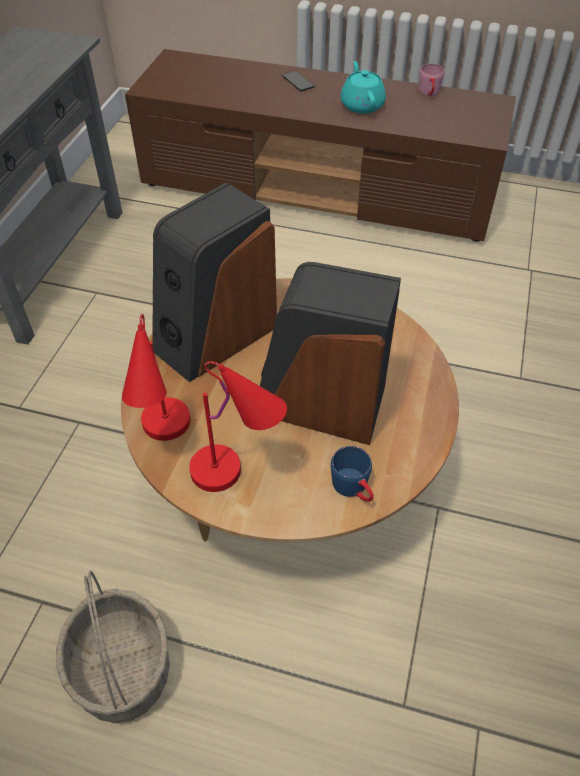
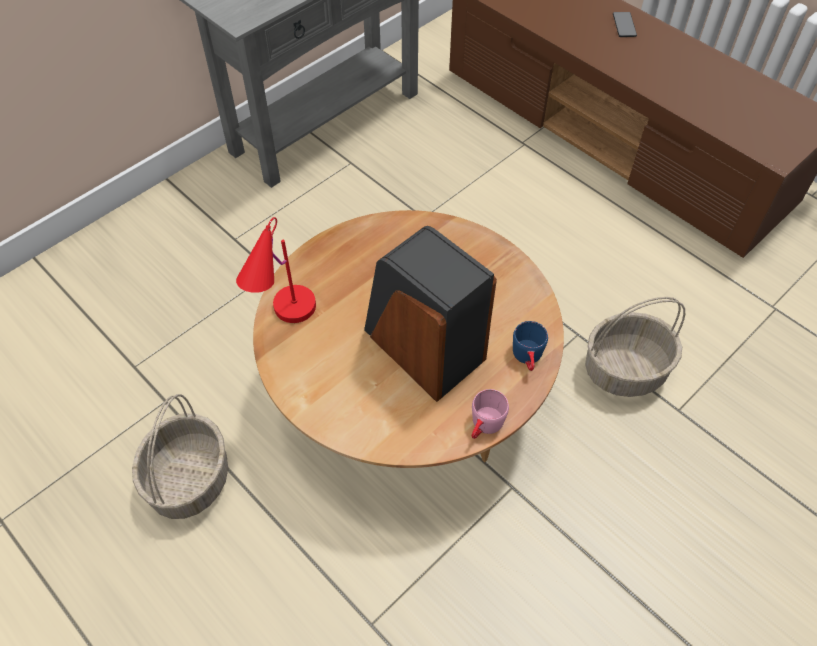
camera: 30 degrees right, 5 degrees up
speaker [152,182,277,382] -> none
red table lamp [189,361,287,492] -> none
blue mug [331,446,374,502] -> blue mug moved to [513,321,548,371]
turquoise teapot [341,61,386,114] -> none
pink mug [419,64,444,96] -> pink mug moved to [472,389,509,439]
none -> basket [585,297,685,397]

